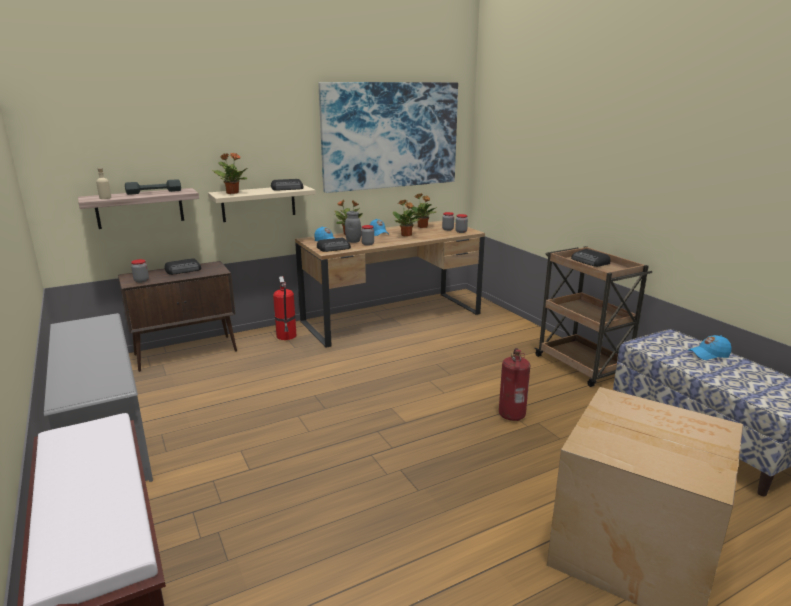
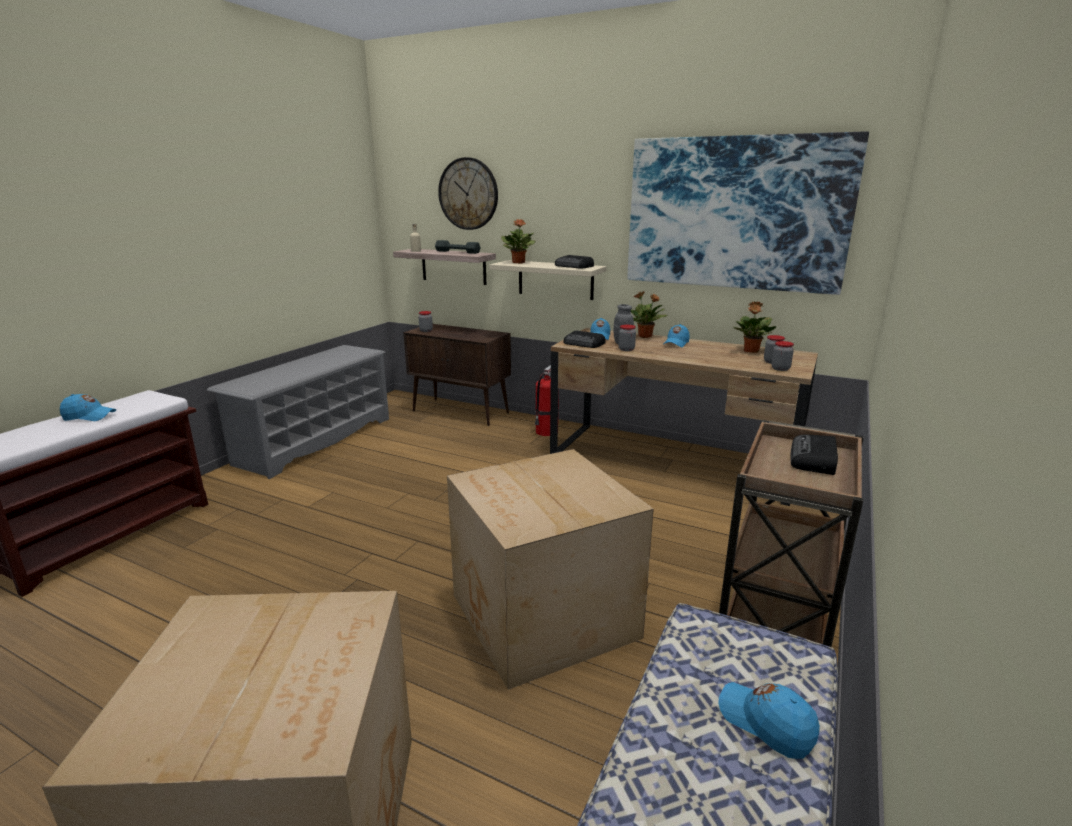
camera: 55 degrees right, 0 degrees up
radio [164,258,201,275] -> none
potted plant [393,200,421,236] -> none
fire extinguisher [499,348,530,421] -> cardboard box [447,449,654,690]
none -> blue cap [60,394,116,421]
none -> wall clock [438,157,498,230]

